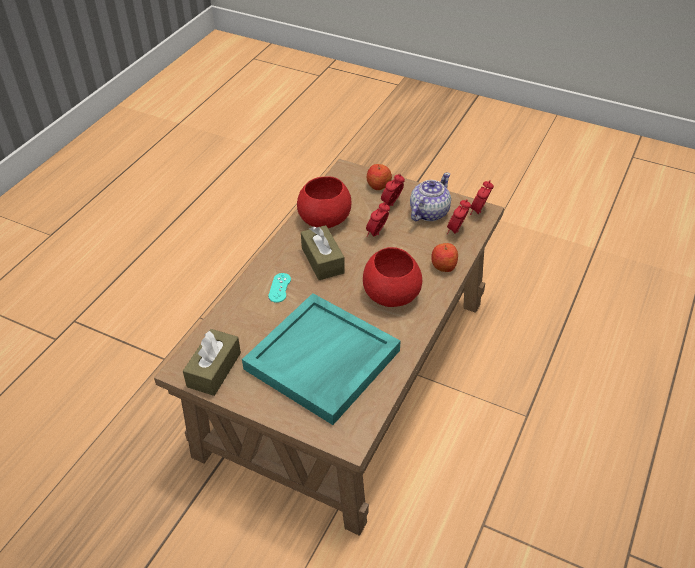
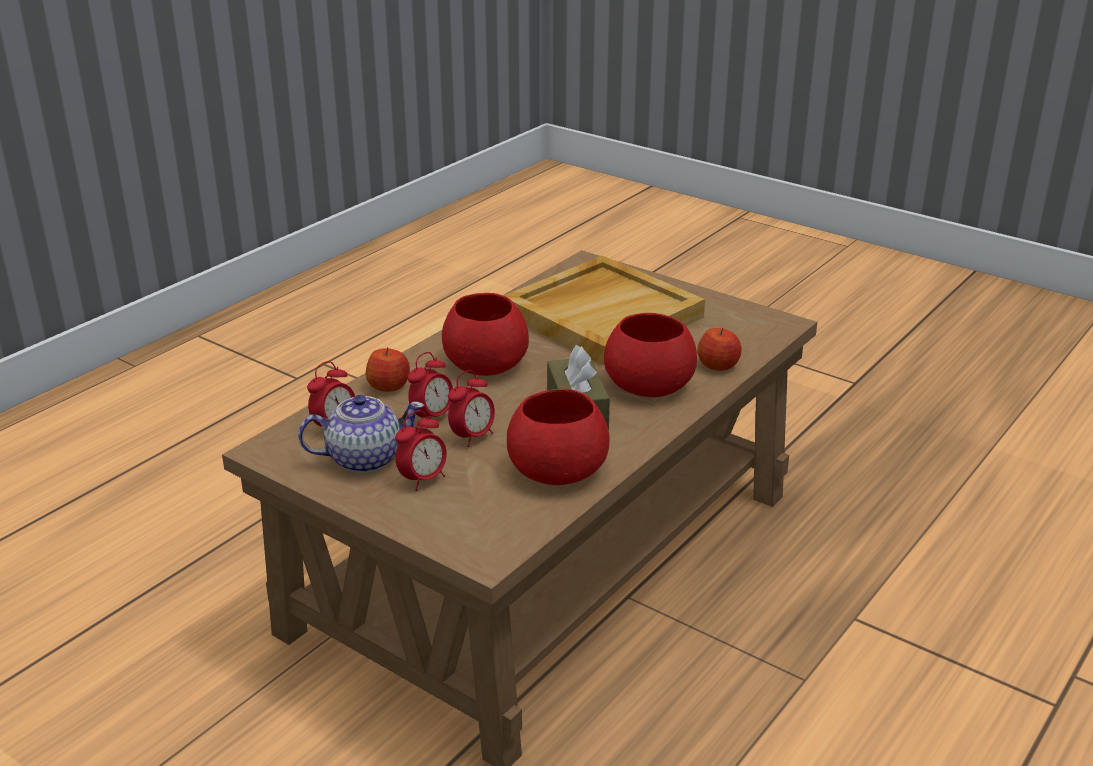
camera: 170 degrees left, 15 degrees down
brown tissue box [183,329,241,396] -> none
turquoise tray [242,293,401,425] -> beige tray [504,255,705,365]
turquoise game controller [268,273,291,303] -> red bowl [604,313,697,397]
apple [367,164,392,190] -> apple moved to [697,327,742,371]
teapot [410,172,451,221] -> teapot turned 150 degrees counterclockwise [298,395,424,473]
alarm clock [470,180,494,215] -> alarm clock moved to [408,352,453,419]

